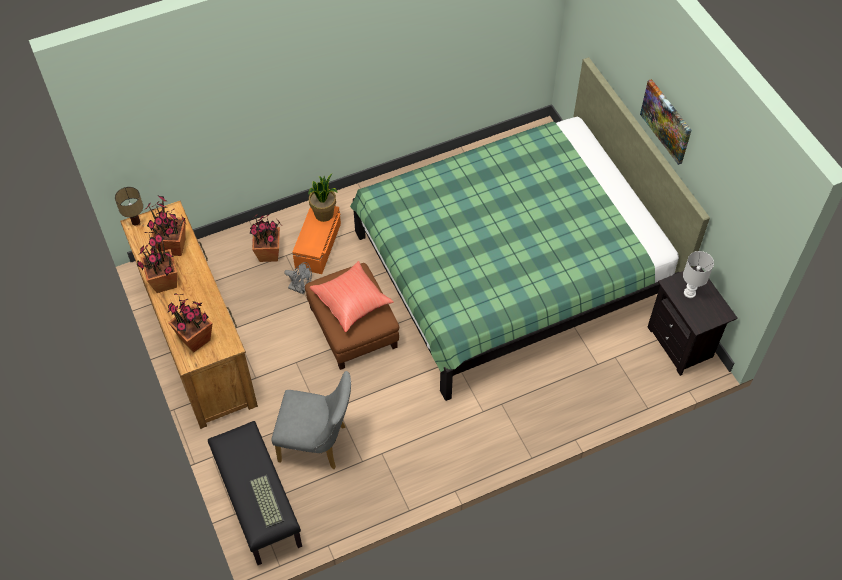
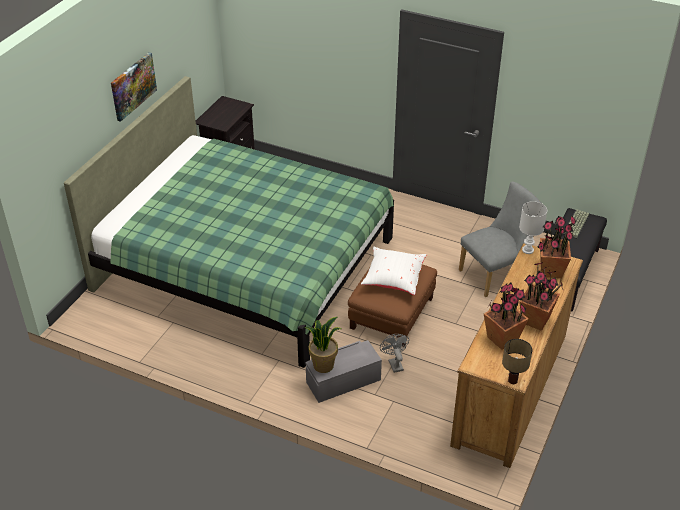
camera: 130 degrees left, 15 degrees down
potted plant [250,214,280,262] -> none
grey chair [271,371,351,469] -> grey chair turned 90 degrees clockwise [459,181,541,297]
orange storage box [292,206,341,274] -> grey storage box [306,340,382,403]
red pillow [310,261,394,332] -> white pillow [361,246,426,295]
white table lamp [683,251,714,298] -> white table lamp moved to [519,201,547,254]

